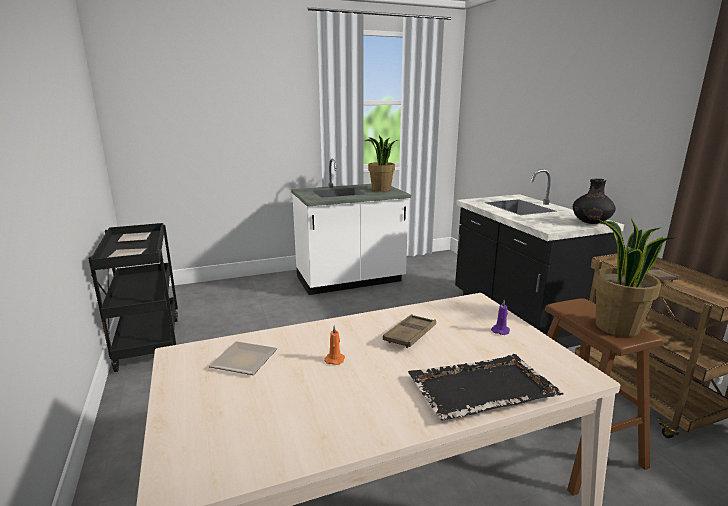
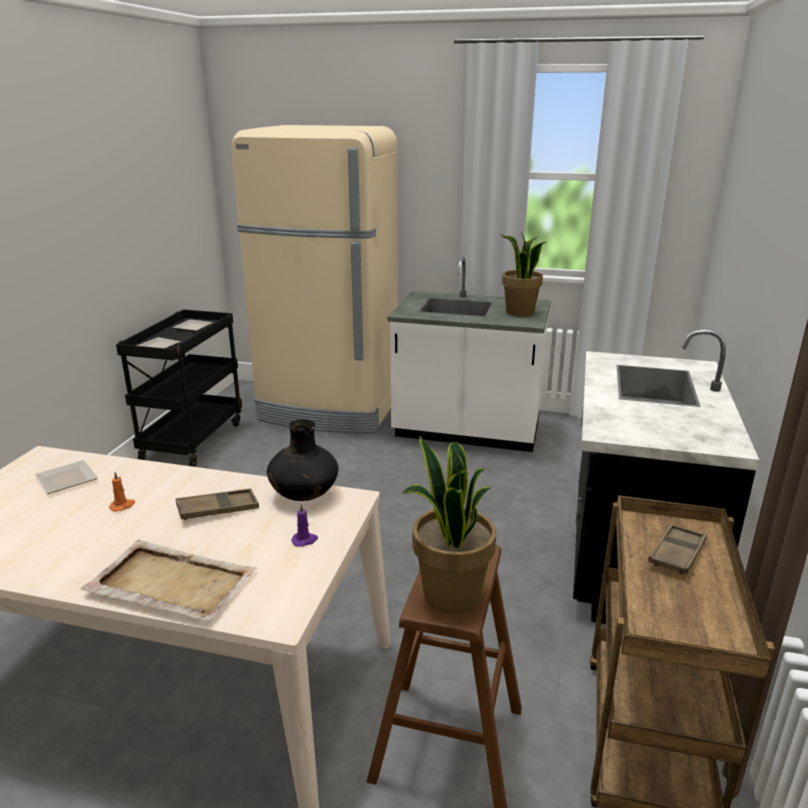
camera: 35 degrees right, 5 degrees up
black tray [408,354,564,421] -> beige tray [81,540,257,621]
black vase [573,179,616,224] -> black vase moved to [267,419,339,501]
none -> beige fridge [232,125,398,433]

